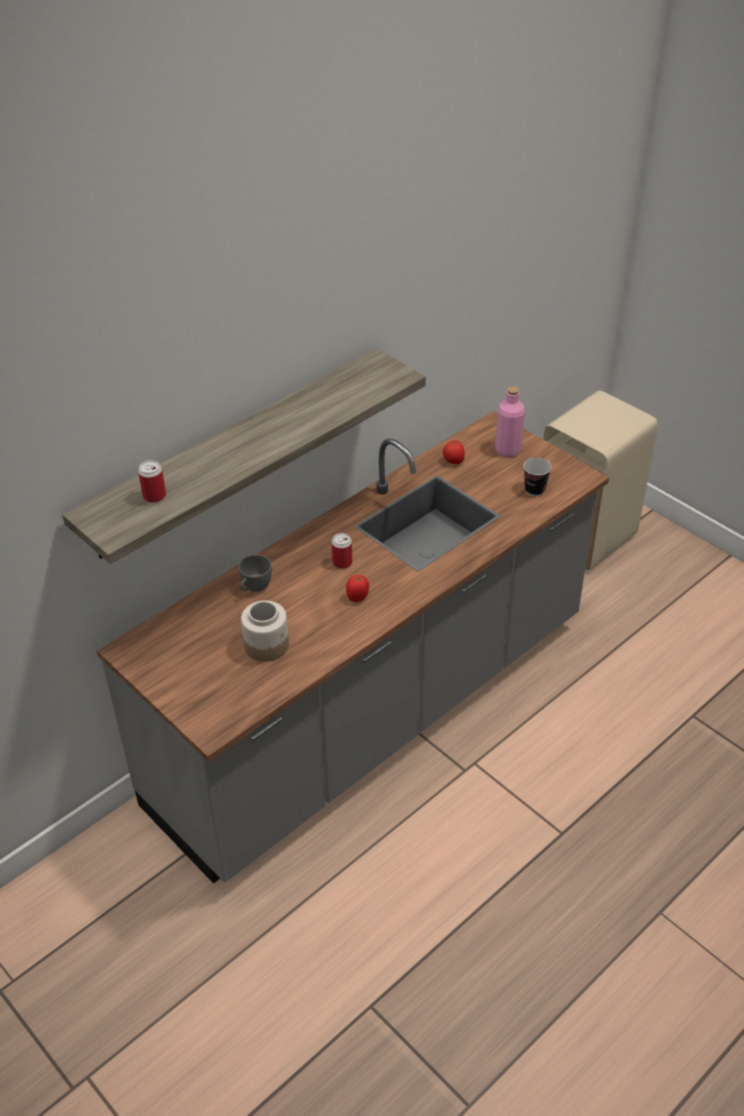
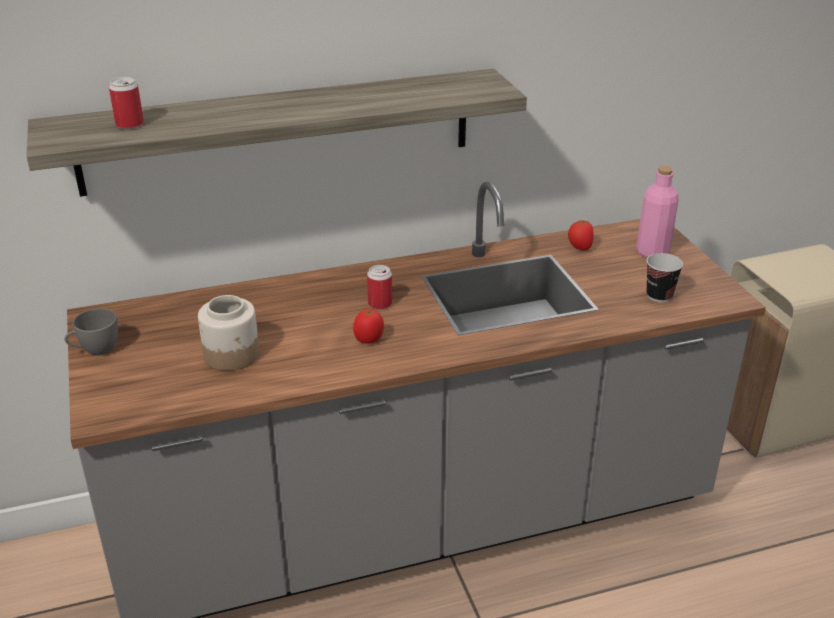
camera: 25 degrees right, 10 degrees down
grey cup [239,555,272,592] -> grey cup moved to [64,308,118,356]

